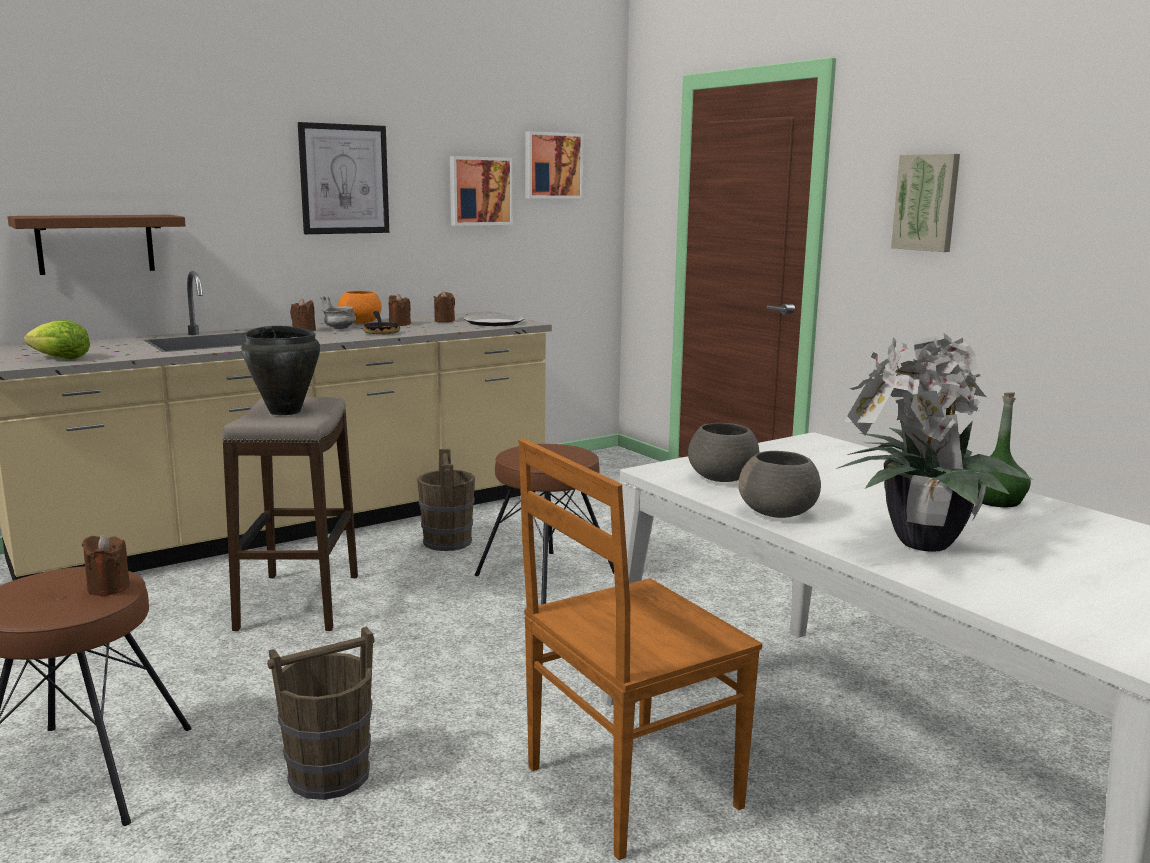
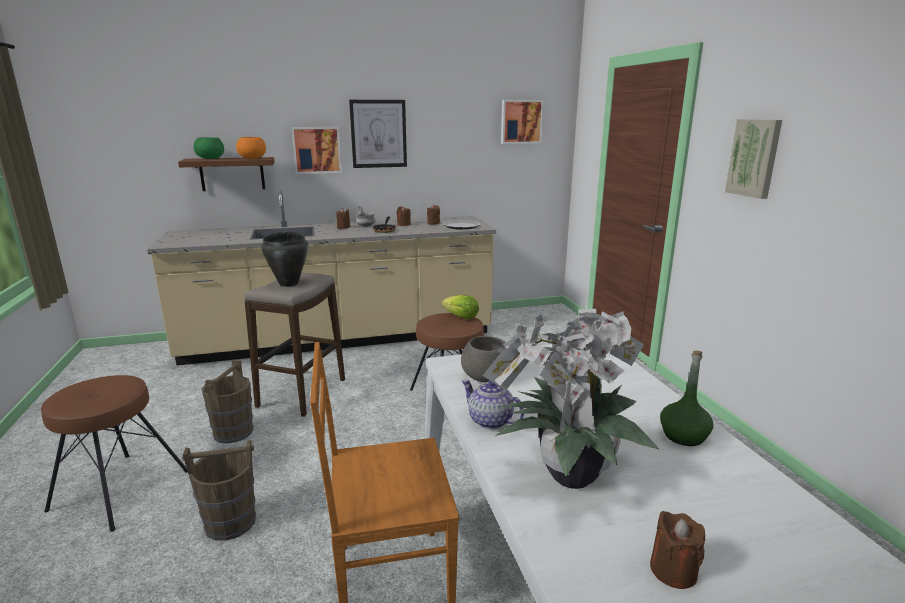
camera: 20 degrees right, 5 degrees up
lettuce [24,320,90,359] -> lettuce moved to [442,295,479,319]
brown candle [82,535,130,596] -> brown candle moved to [650,511,705,589]
orange bowl [338,291,382,324] -> orange bowl moved to [236,137,266,159]
brown bucket [417,449,475,551] -> brown bucket moved to [202,360,253,444]
picture [450,156,513,226] -> picture moved to [291,127,342,174]
grey bowl [738,451,821,518] -> teapot [462,380,524,429]
none -> green bowl [194,137,224,159]

